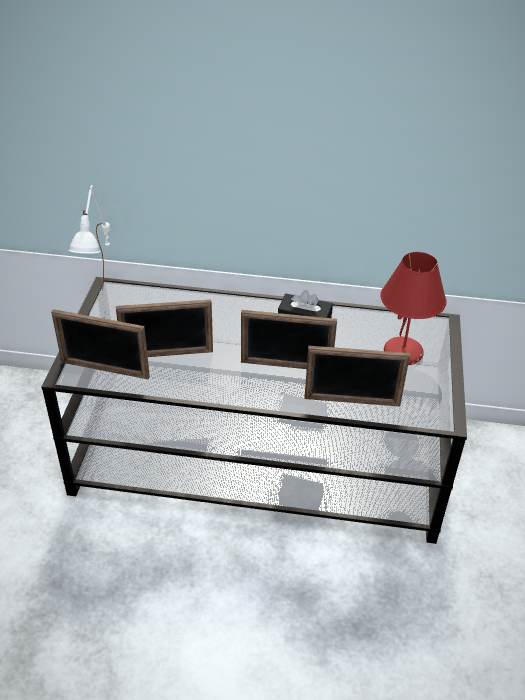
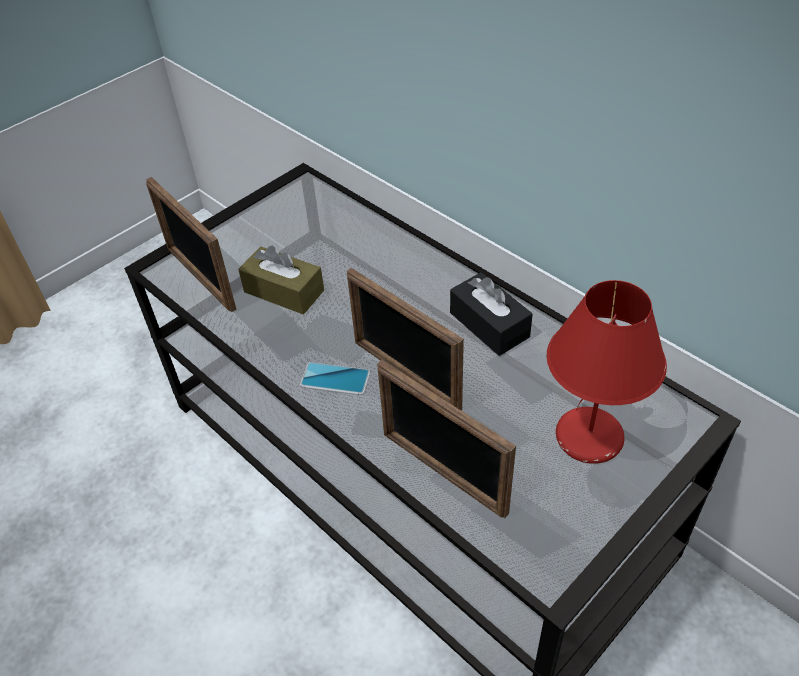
camera: 40 degrees right, 5 degrees up
white table lamp [69,185,110,291] -> none
picture frame [116,300,213,357] -> brown tissue box [238,246,324,314]
none -> phone [300,362,370,395]

